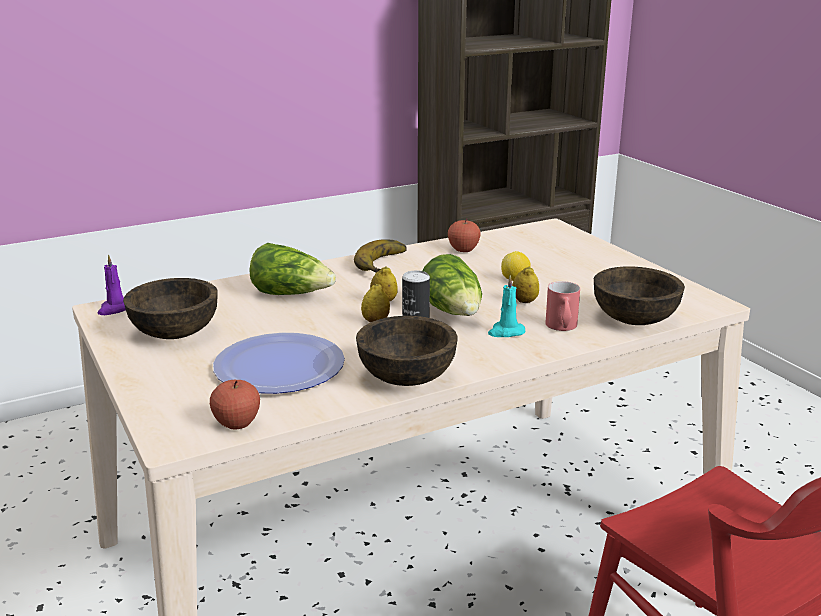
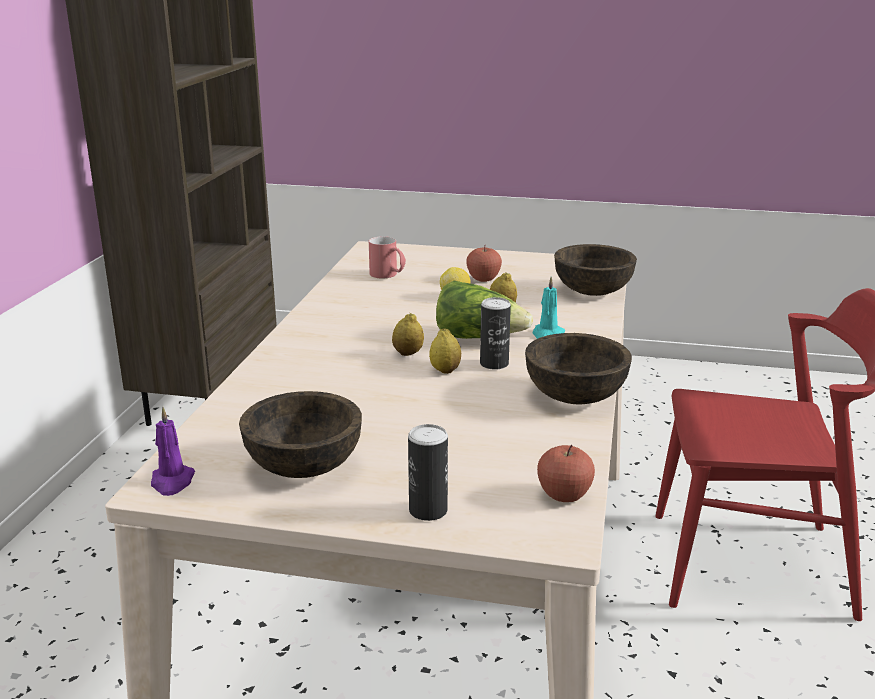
camera: 50 degrees left, 0 degrees up
plate [213,333,345,394] -> none
lettuce [249,243,336,295] -> none
banana [354,239,407,273] -> none
apple [448,219,481,252] -> apple moved to [466,246,502,282]
red mug [545,281,580,331] -> red mug moved to [369,236,406,278]
none -> can [408,424,448,521]

